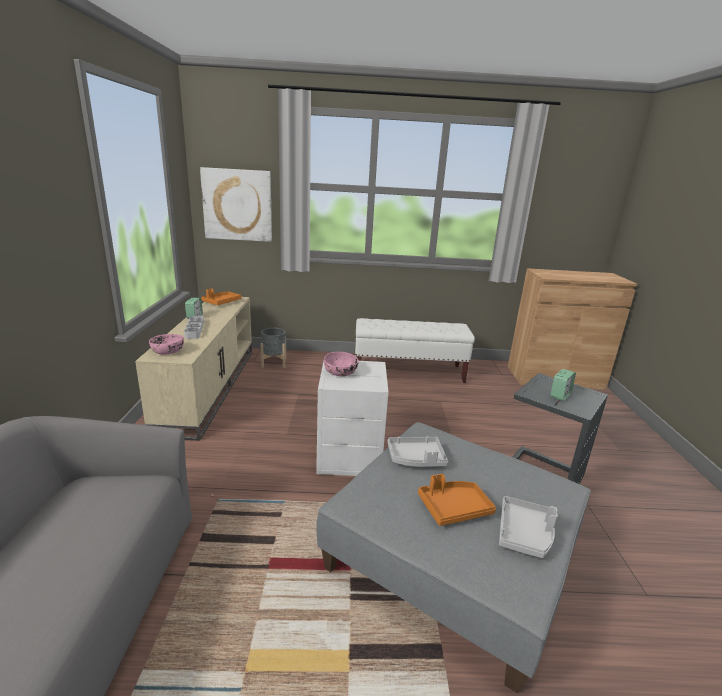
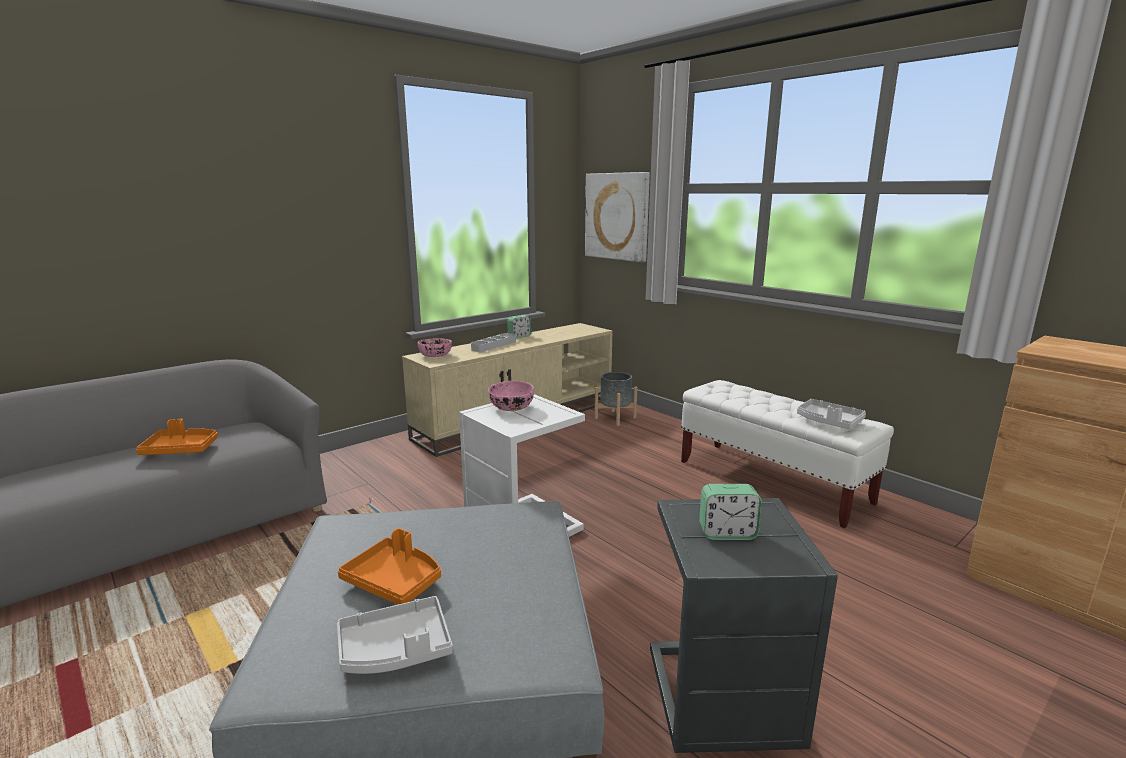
camera: 50 degrees right, 5 degrees down
orange tray [201,289,241,305] -> orange tray moved to [136,419,218,455]
grey tray [388,436,448,467] -> grey tray moved to [797,399,866,429]

